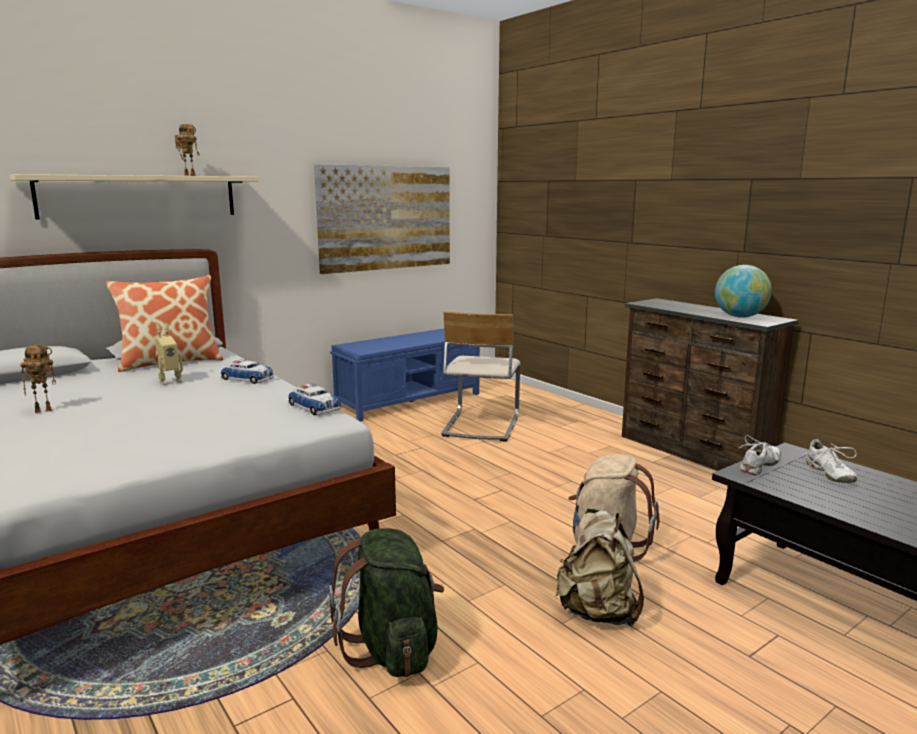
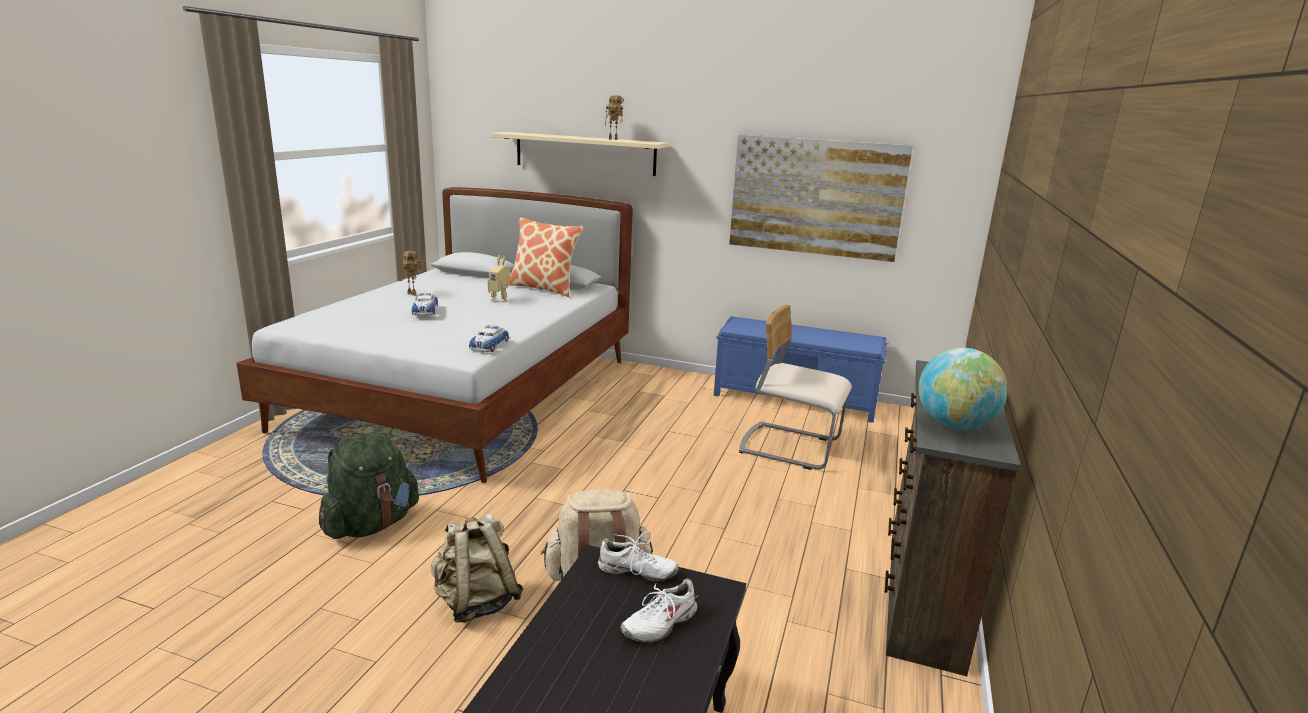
camera: 55 degrees right, 5 degrees up
toy car [220,359,274,384] -> toy car moved to [412,293,438,315]
beige chair [441,312,521,441] -> beige chair turned 45 degrees clockwise [739,305,852,470]

